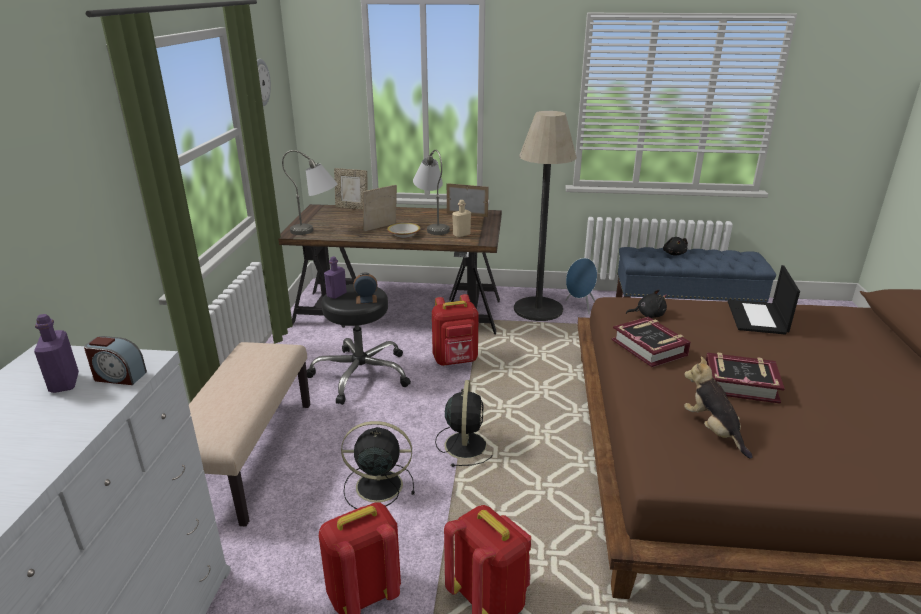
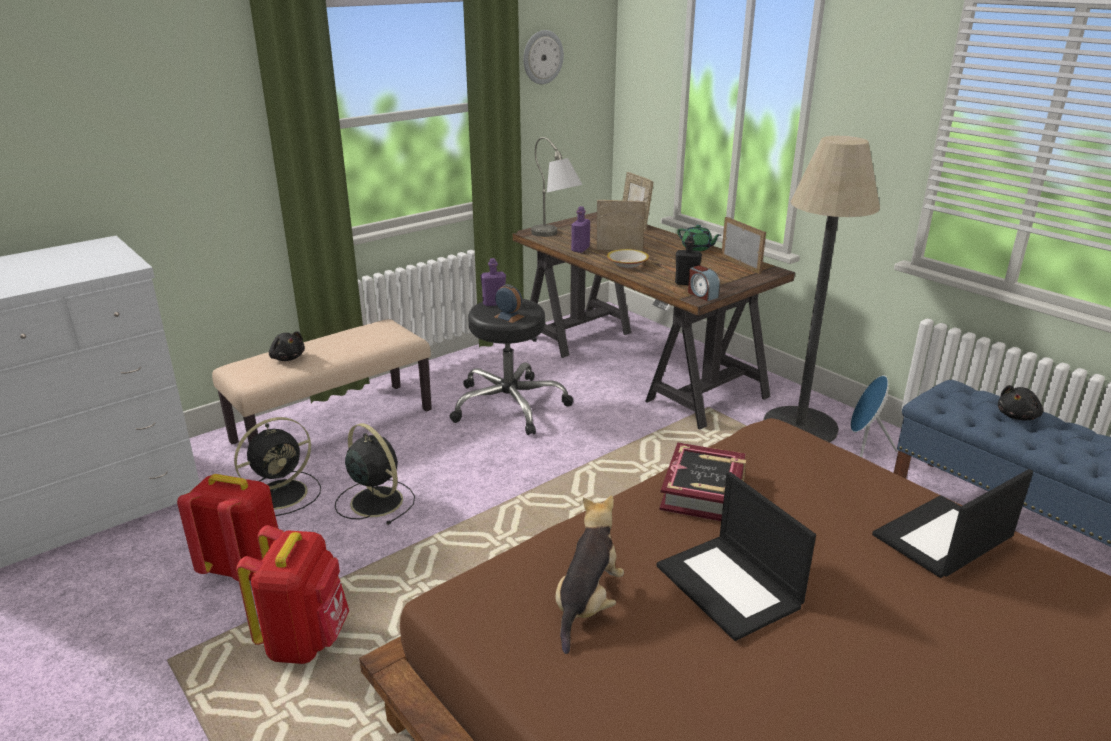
camera: 45 degrees right, 0 degrees up
purple bottle [34,314,79,393] -> purple bottle moved to [571,206,590,253]
alarm clock [84,336,147,385] -> alarm clock moved to [688,265,720,301]
grey table lamp [413,150,449,235] -> none
red backpack [432,294,479,366] -> none
black fan [435,380,493,467] -> black fan moved to [234,417,321,516]
beige bottle [452,200,471,237] -> black bottle [675,236,702,285]
black plush toy [626,289,667,318] -> black plush toy moved to [269,331,305,361]
book [706,352,785,404] -> laptop [656,472,816,641]
none -> green teapot [677,225,721,251]

